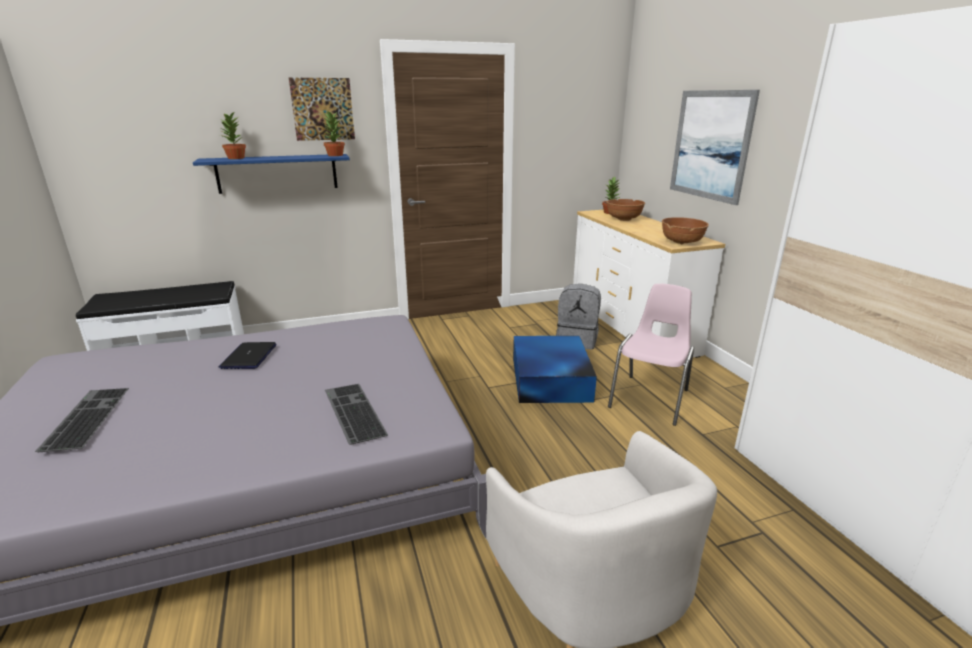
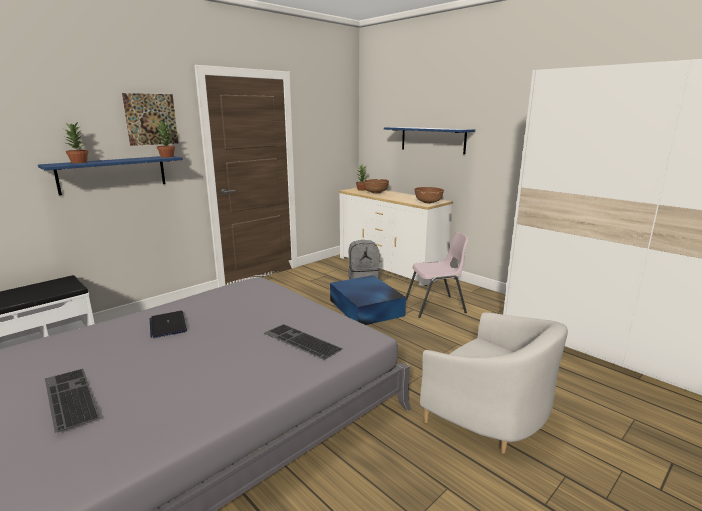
camera: 25 degrees left, 5 degrees down
pink chair [608,284,694,426] -> pink chair turned 75 degrees clockwise [406,232,469,318]
picture [670,90,760,205] -> blue shelf [384,127,475,154]

